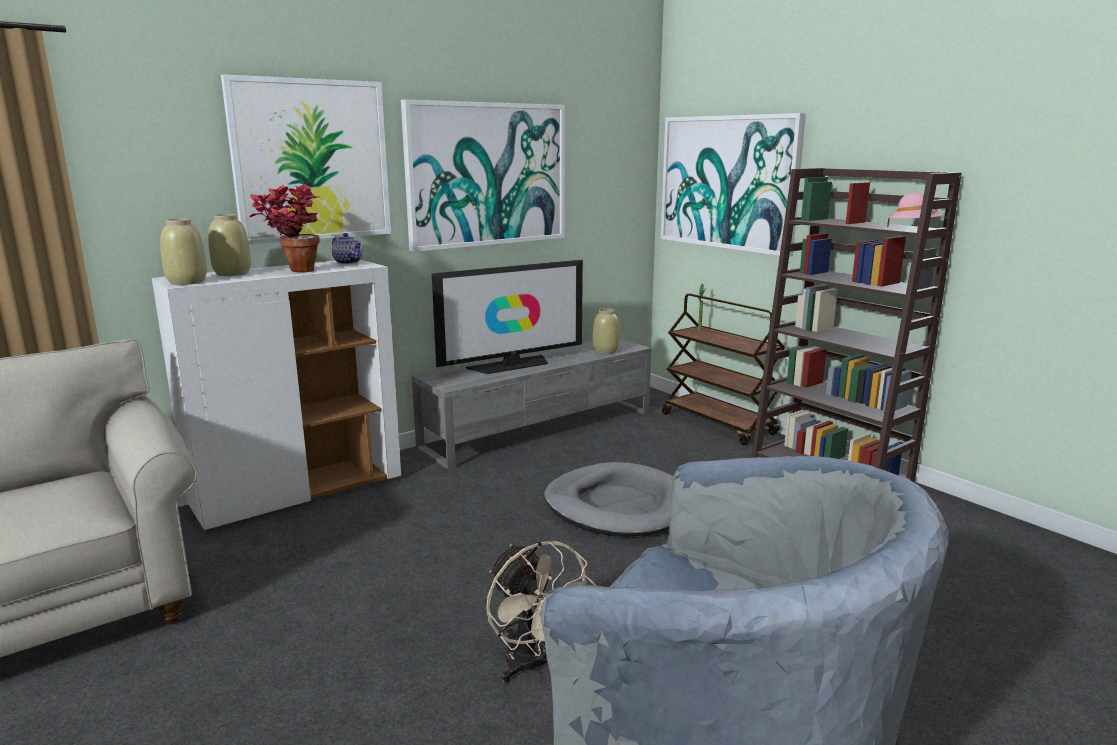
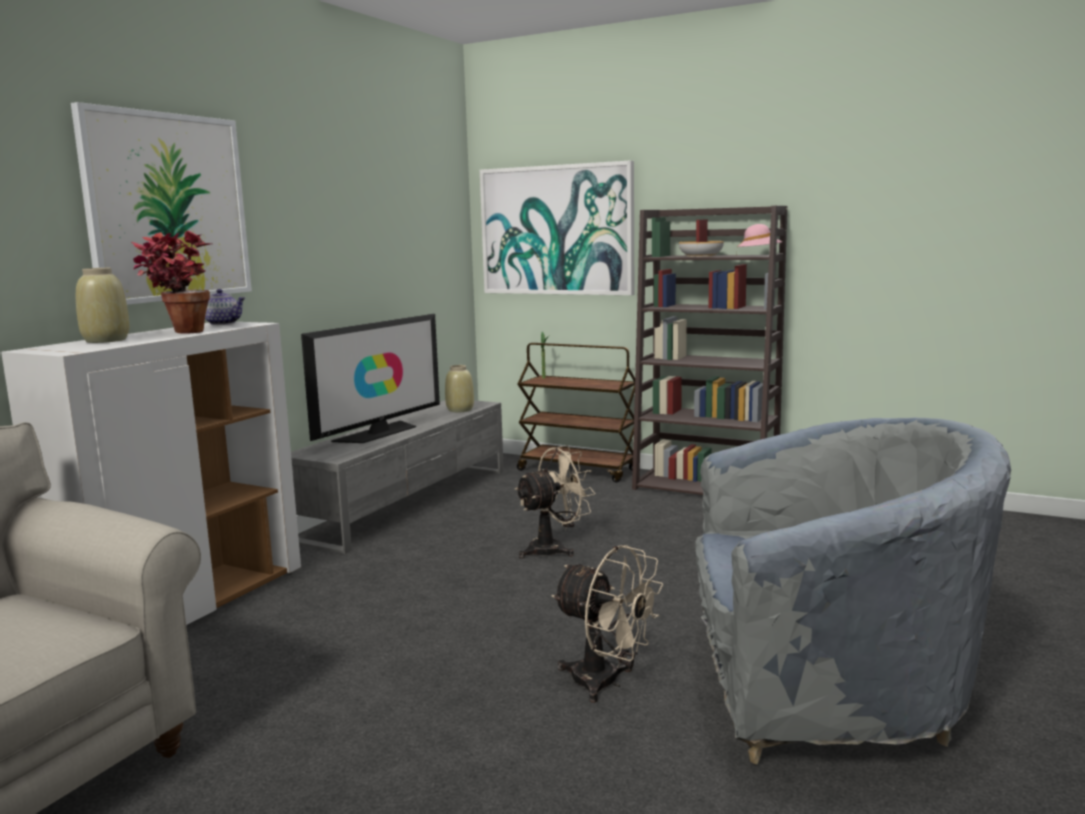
camera: 25 degrees left, 5 degrees down
beige vase [160,218,207,285] -> none
picture [401,100,565,252] -> none
grey dog bed [544,462,673,537] -> beige fan [514,445,596,559]
none -> bowl [679,241,724,257]

